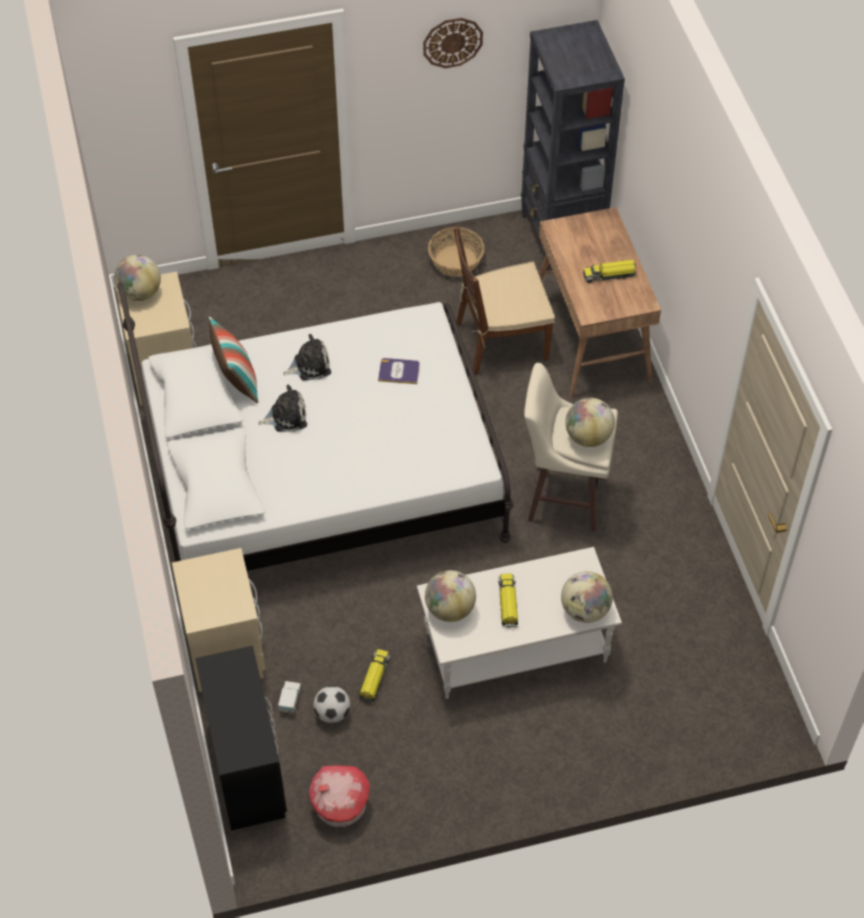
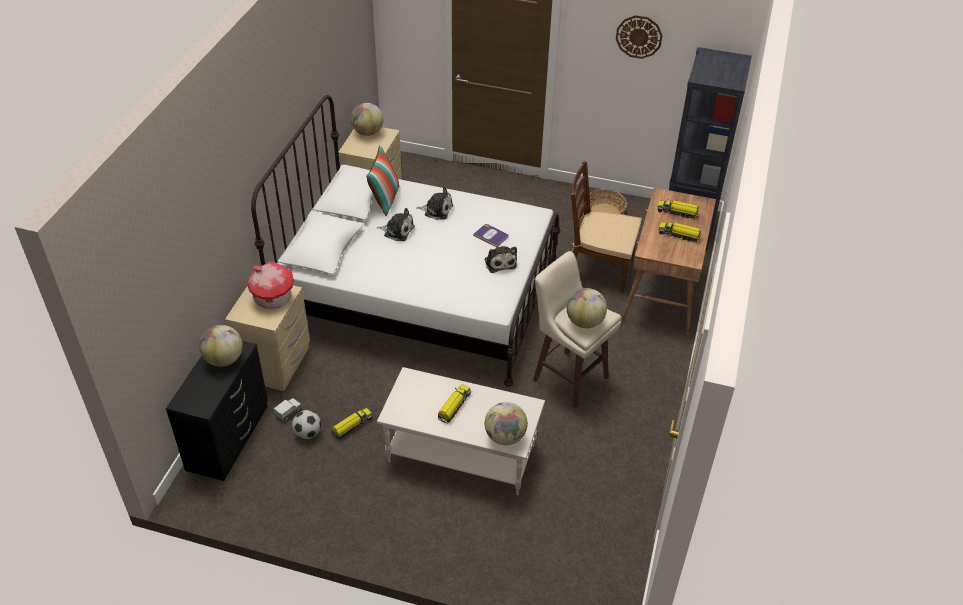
camera: 30 degrees right, 10 degrees down
toy house [309,765,370,827] -> toy house moved to [247,261,294,309]
globe [425,570,476,622] -> globe moved to [199,325,243,367]
none -> plush toy [484,246,517,273]
none -> toy truck [657,199,699,219]

